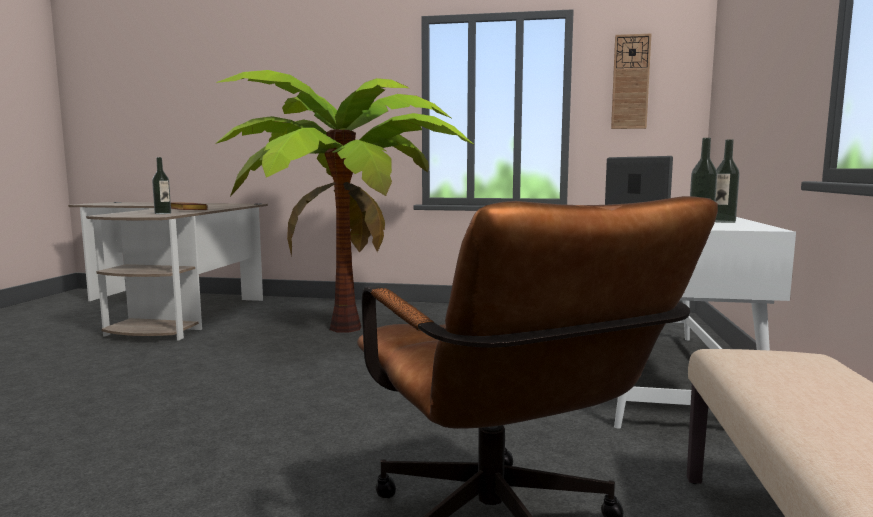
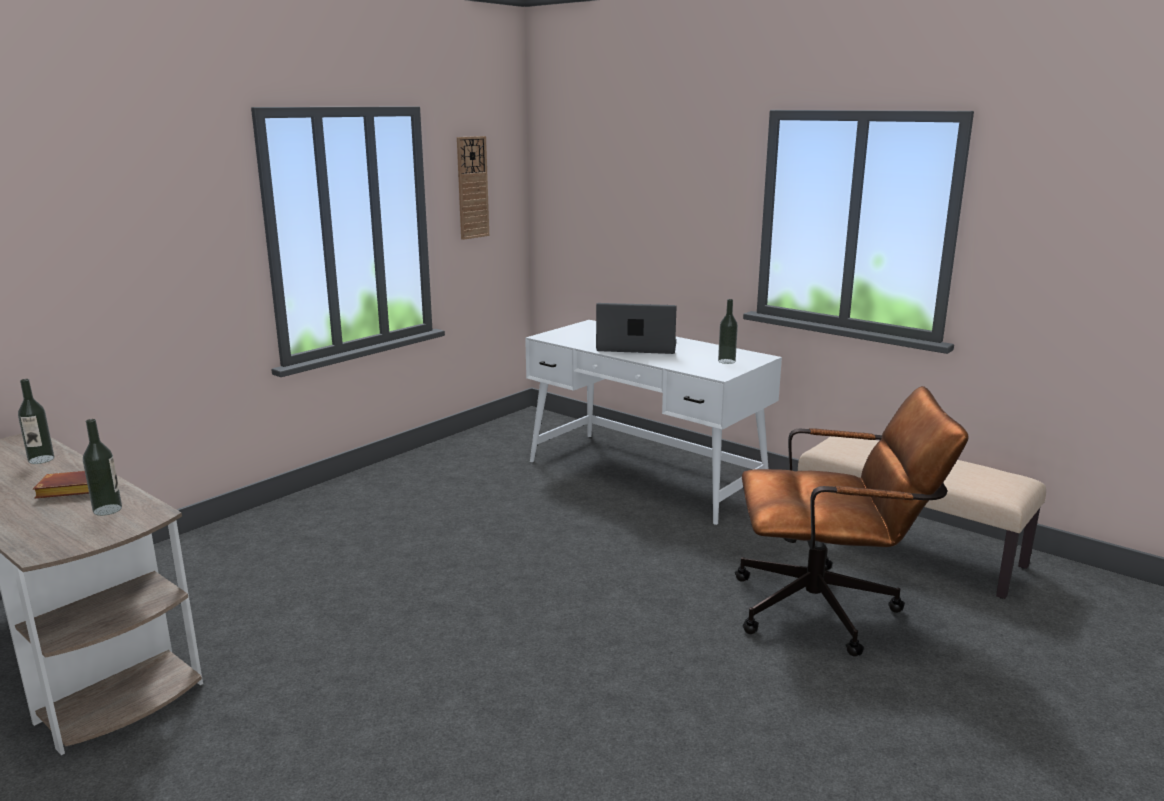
camera: 60 degrees left, 10 degrees up
potted plant [215,70,473,333] -> none
bottle [715,139,740,223] -> bottle moved to [18,379,54,464]

